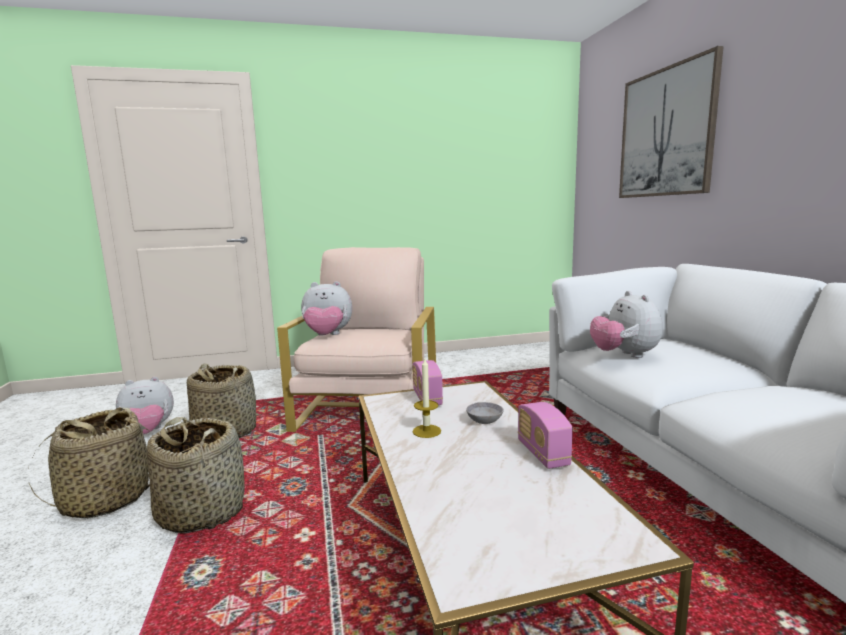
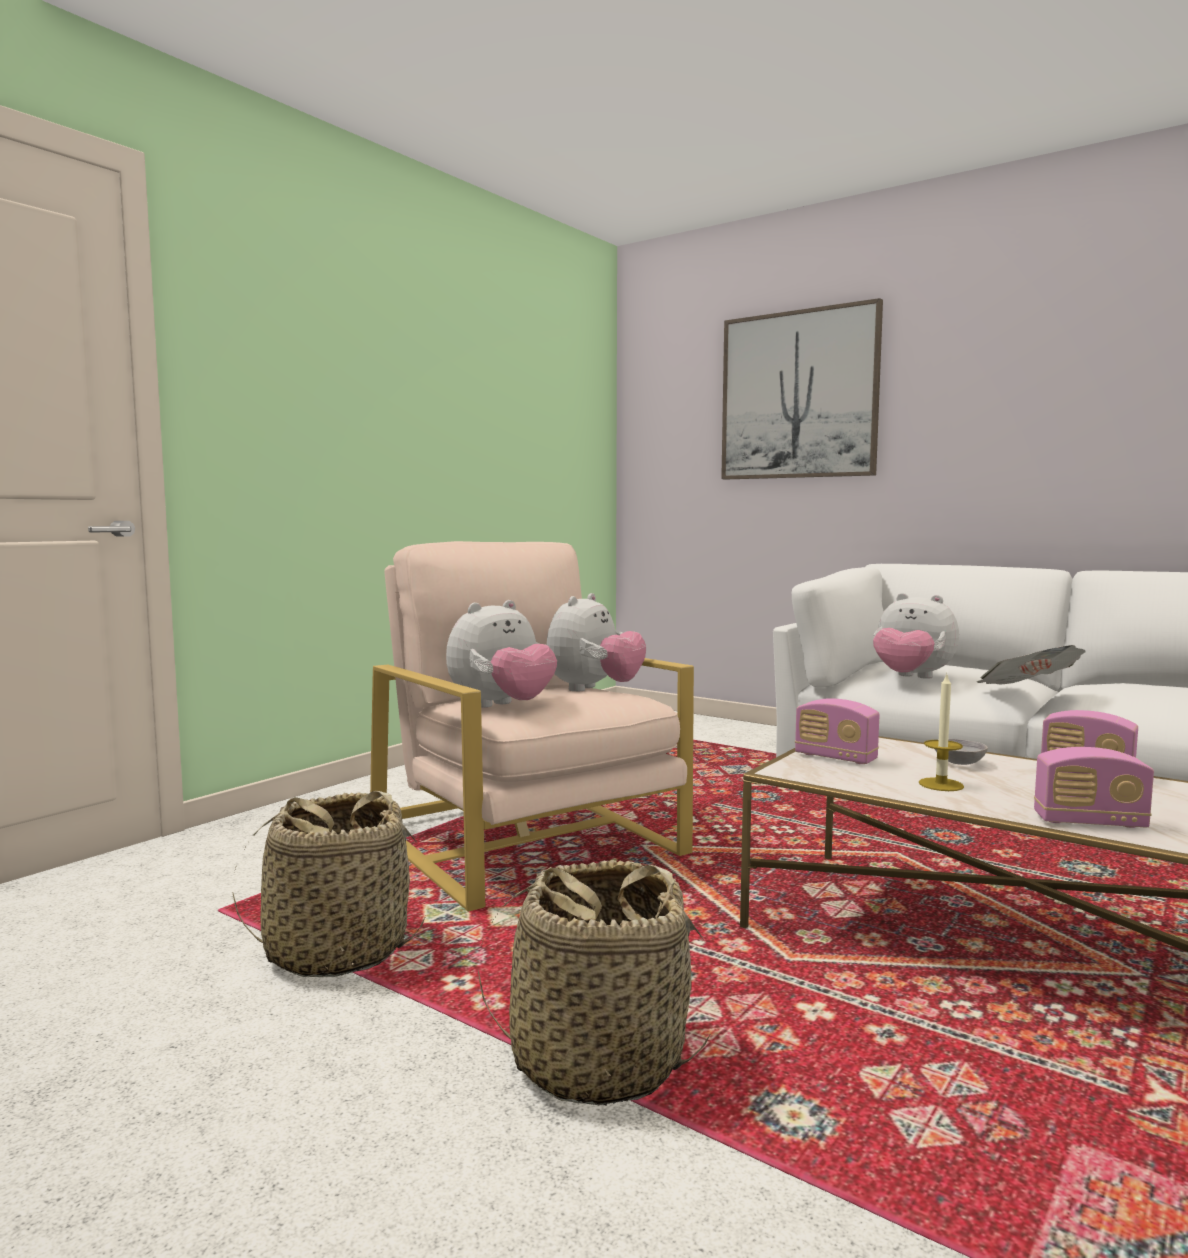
camera: 40 degrees left, 5 degrees down
basket [28,407,150,519] -> none
plush toy [116,377,174,434] -> plush toy moved to [547,593,646,691]
none -> newspaper [977,645,1086,685]
none -> radio [1034,747,1154,828]

